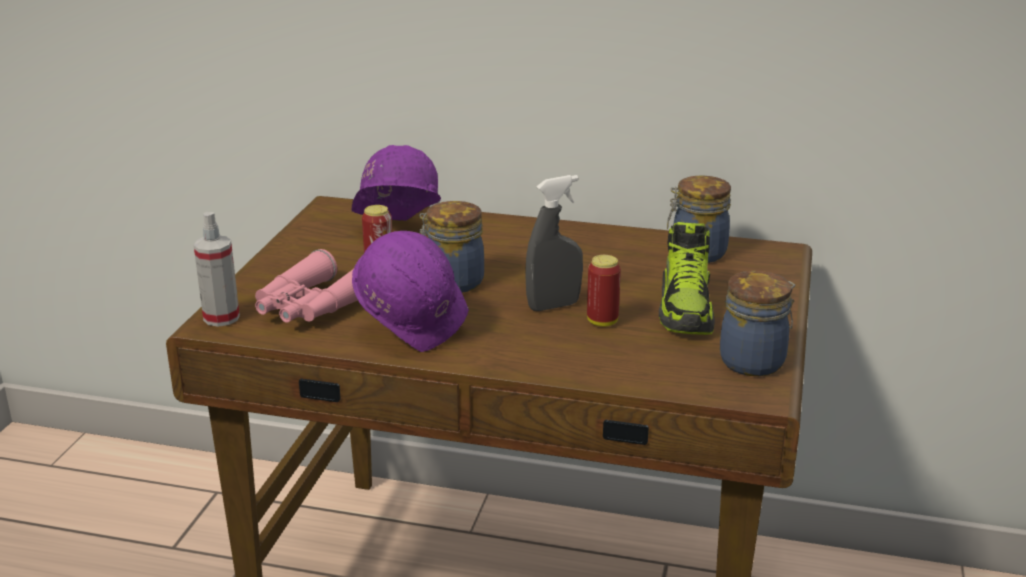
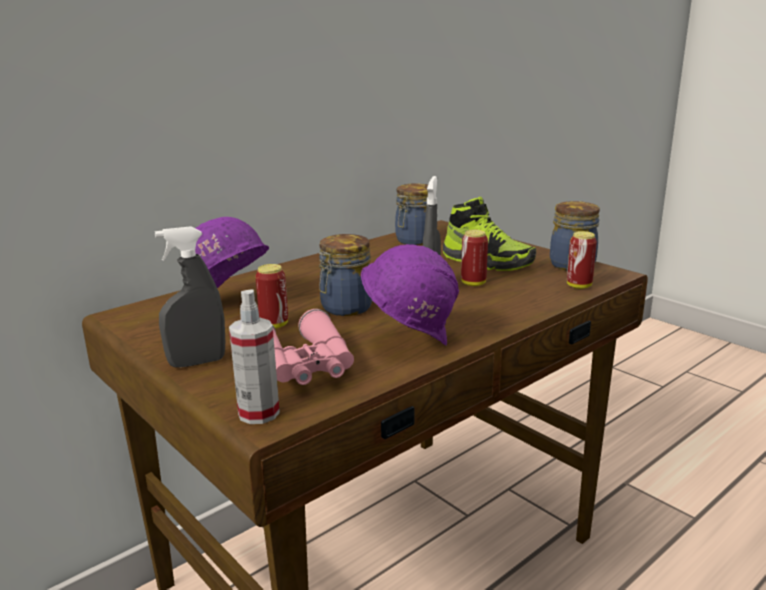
camera: 55 degrees left, 5 degrees down
none -> grey spray bottle [155,226,225,368]
none -> can [567,231,597,289]

